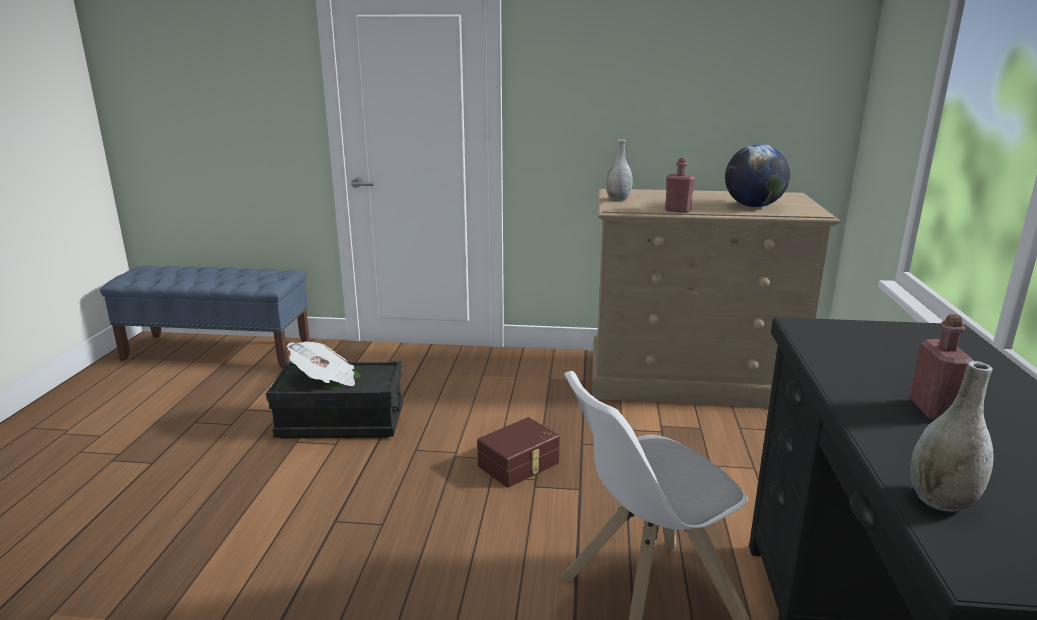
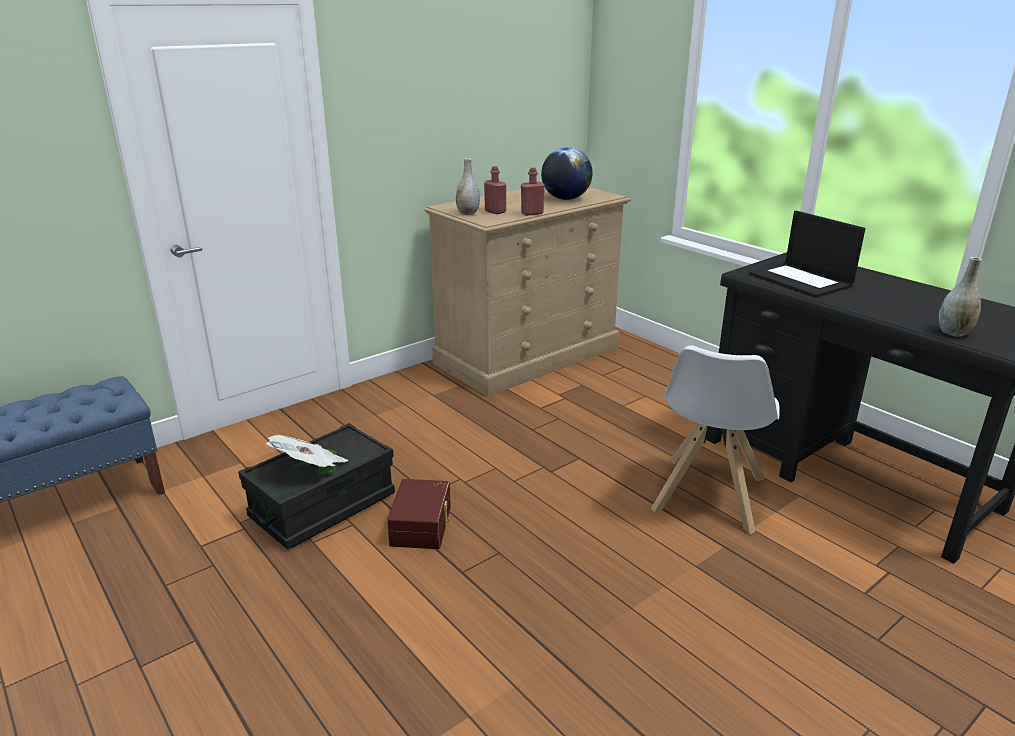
camera: 45 degrees left, 5 degrees up
brown storage box [477,417,560,488] -> brown storage box moved to [387,479,451,549]
red bottle [909,314,974,420] -> red bottle moved to [484,166,506,214]
none -> laptop [749,211,866,298]

